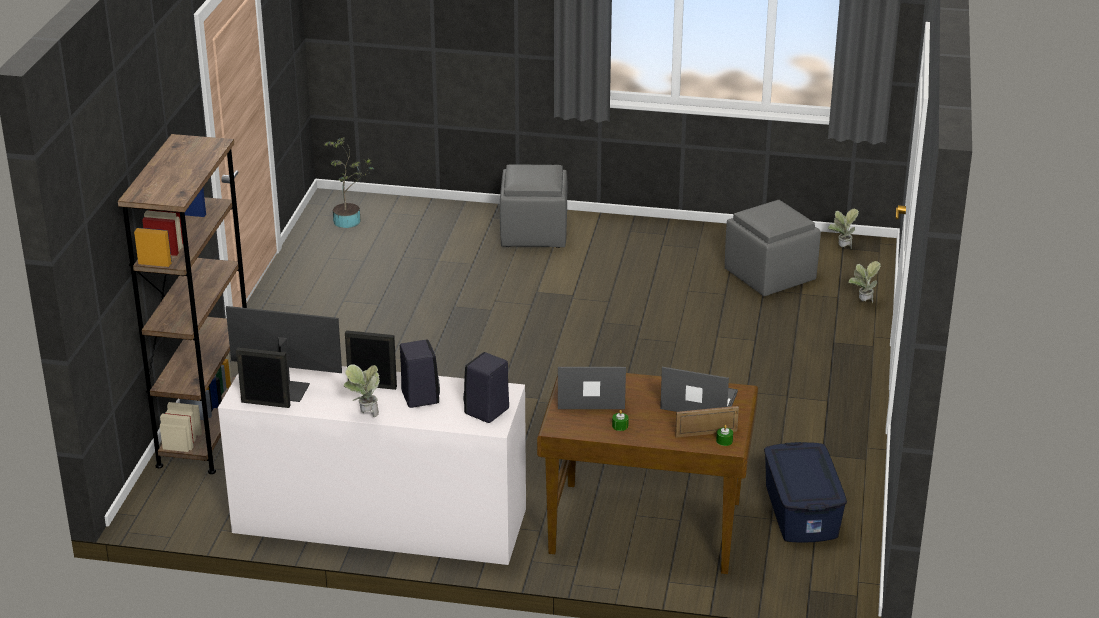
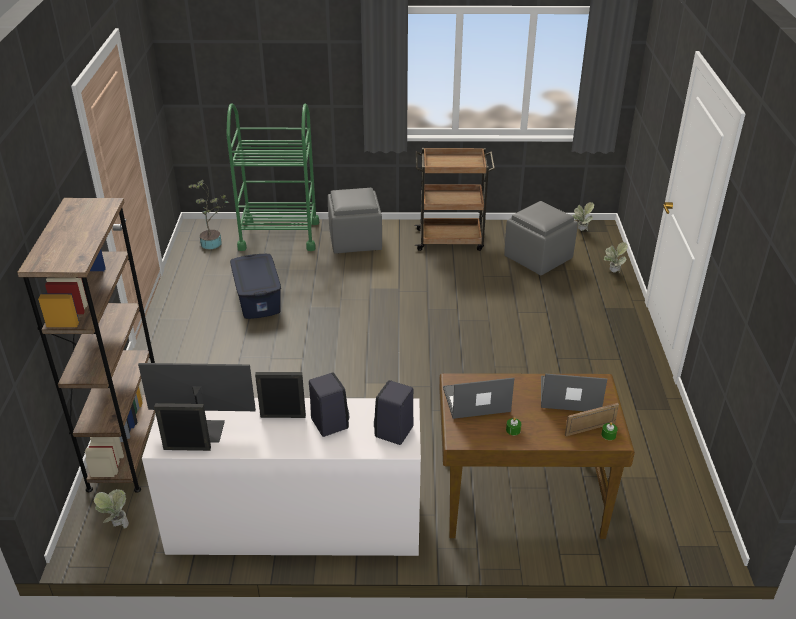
camera: 10 degrees left, 5 degrees up
potted plant [343,365,380,417] -> potted plant moved to [94,489,129,529]
blue storage box [764,442,847,542] -> blue storage box moved to [230,254,281,319]
none -> green cart [226,103,319,251]
none -> brown cart [414,148,495,251]

